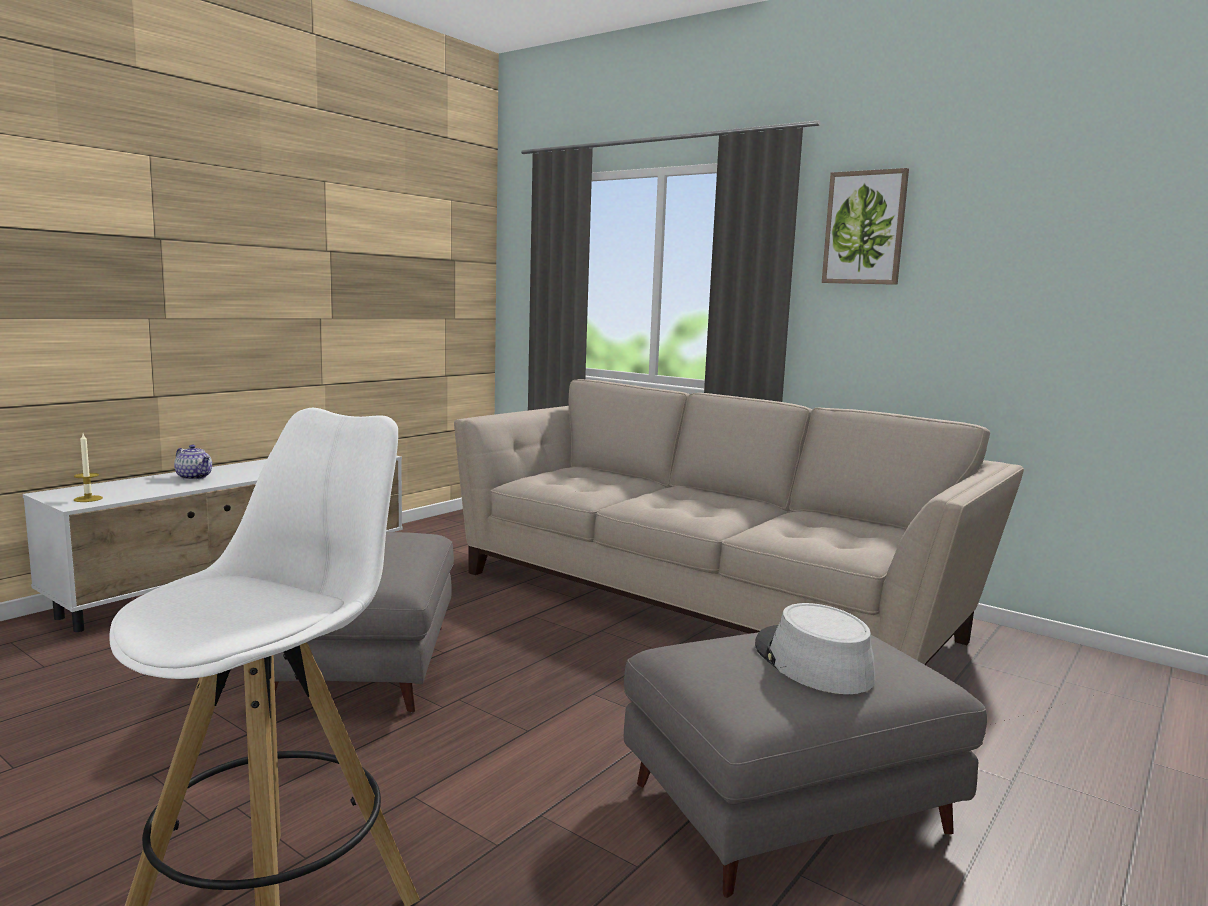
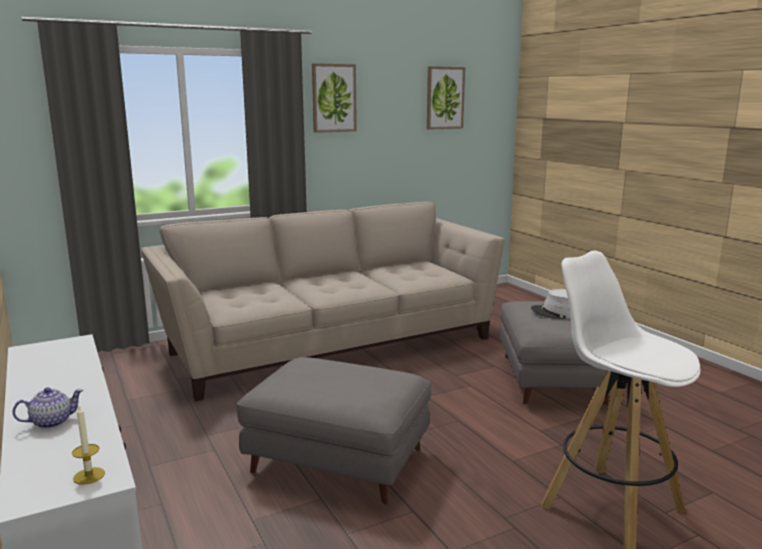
camera: 65 degrees left, 5 degrees up
none -> picture [427,66,465,130]

